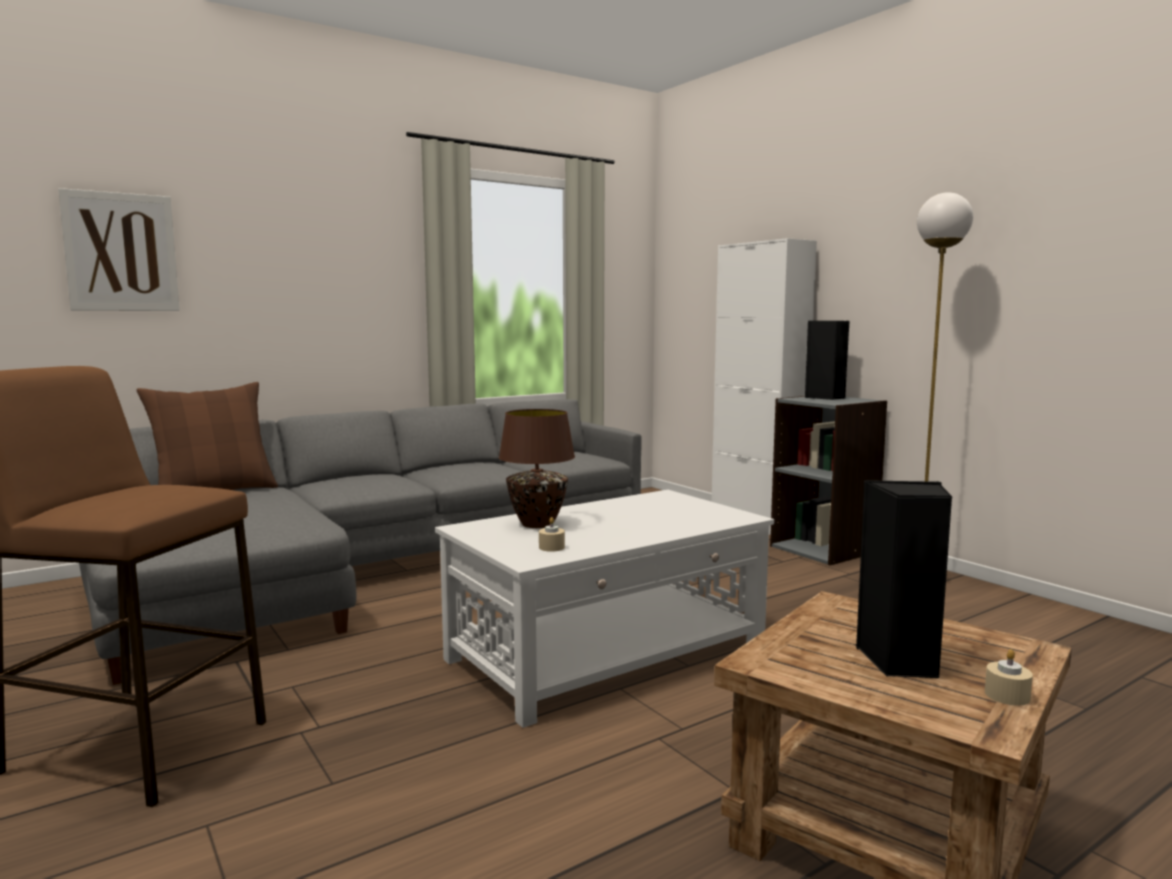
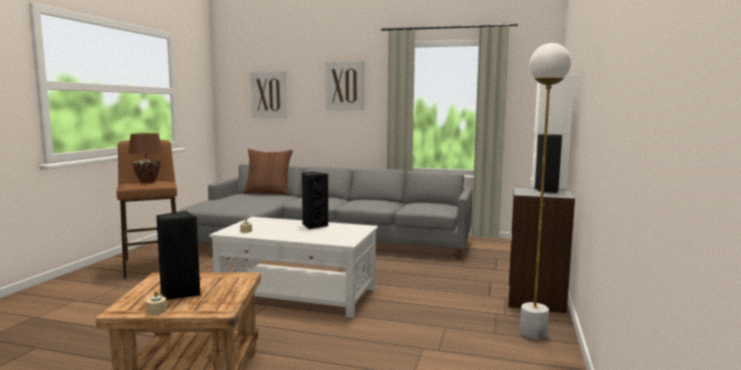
camera: 50 degrees right, 0 degrees up
brown table lamp [499,409,575,528] -> brown table lamp moved to [128,133,163,183]
none -> black speaker [302,172,329,229]
none -> picture [325,61,364,110]

